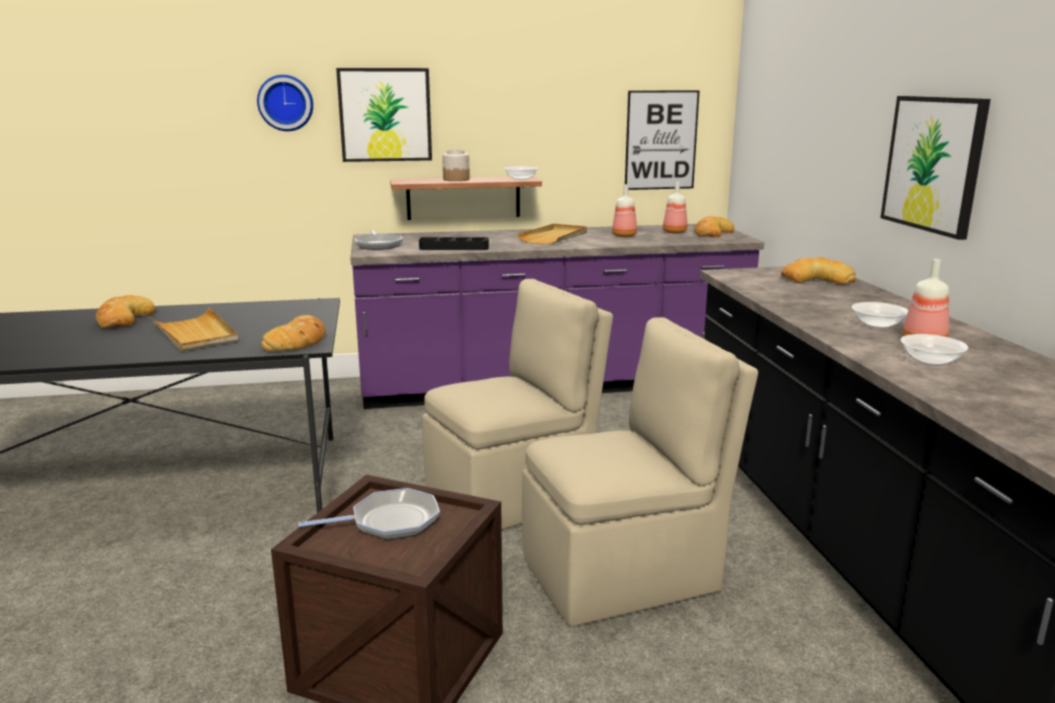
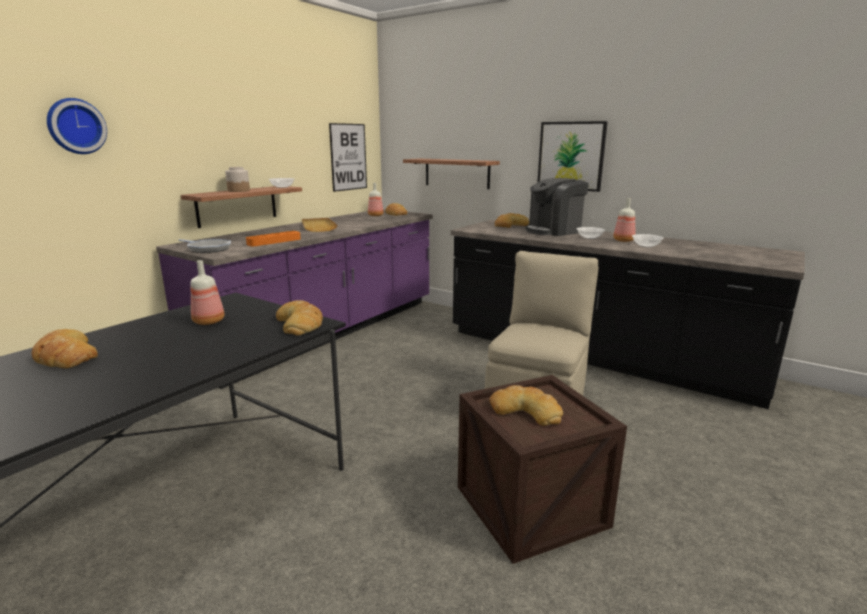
camera: 45 degrees left, 0 degrees up
beige tray [149,308,238,352] -> none
frying pan [298,488,440,540] -> bread [489,385,563,426]
picture [336,68,432,162] -> none
black tray [419,237,489,250] -> orange tray [246,231,301,246]
beige chair [422,279,613,530] -> none
bottle [612,184,637,237] -> bottle moved to [191,260,225,325]
none -> shelf [403,159,500,189]
none -> coffee machine [525,178,589,236]

